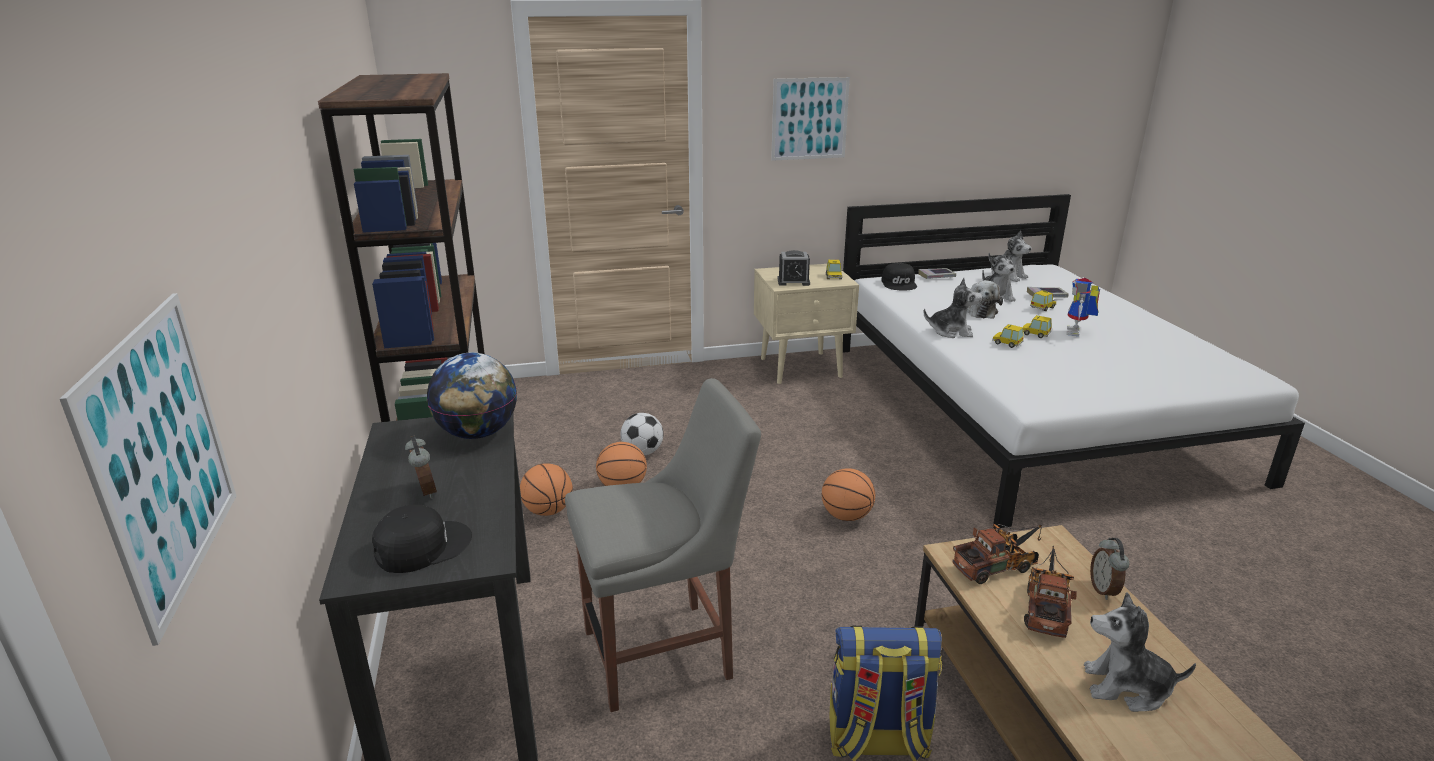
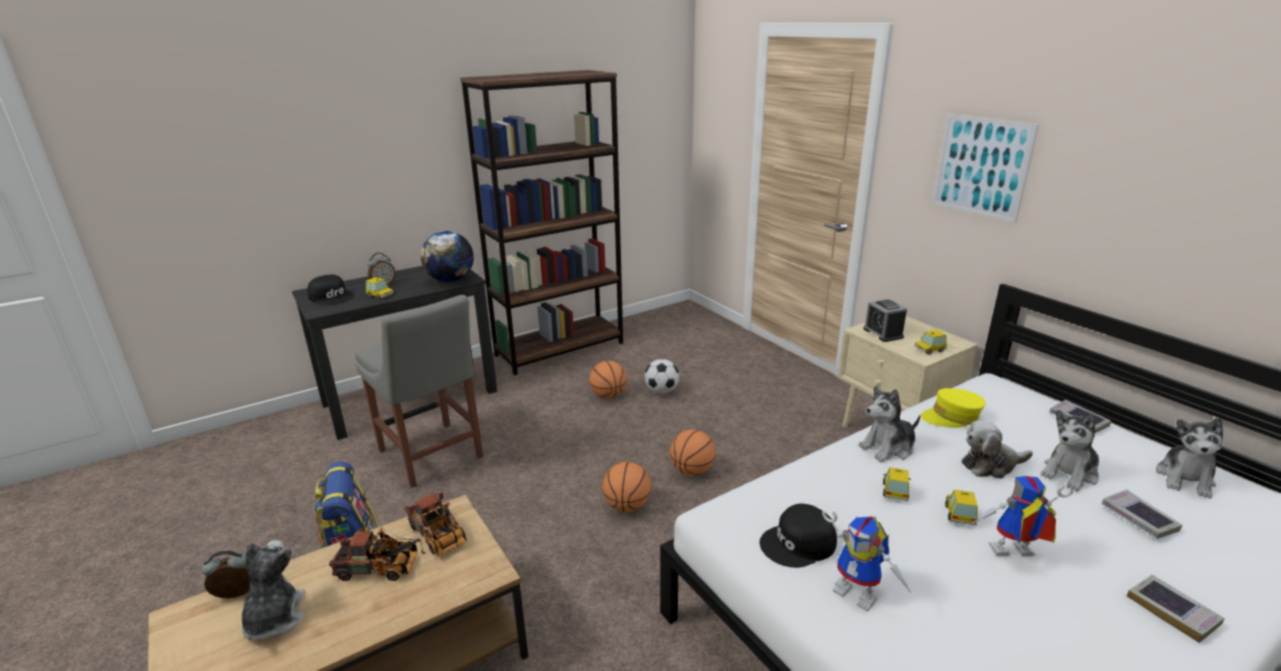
camera: 70 degrees right, 0 degrees up
picture [60,293,236,646] -> none
basketball [520,463,573,516] -> basketball moved to [670,430,716,476]
black cap [882,263,917,291] -> black cap moved to [759,504,837,568]
plush toy [924,278,983,338] -> plush toy turned 75 degrees clockwise [858,386,920,462]
toy car [1030,290,1056,311] -> toy car moved to [366,277,394,300]
alarm clock [1090,538,1129,600] -> alarm clock moved to [202,551,250,598]
none -> toy robot [822,511,912,612]
none -> yellow cap [921,388,986,428]
none -> book [1127,575,1225,643]

